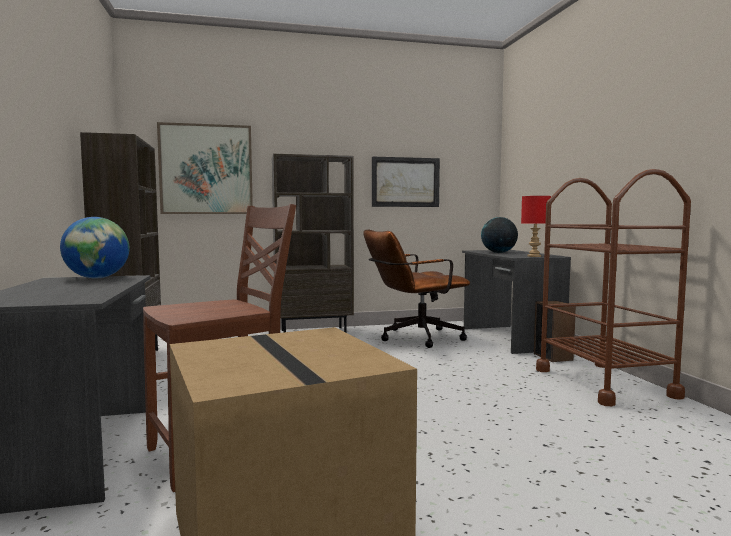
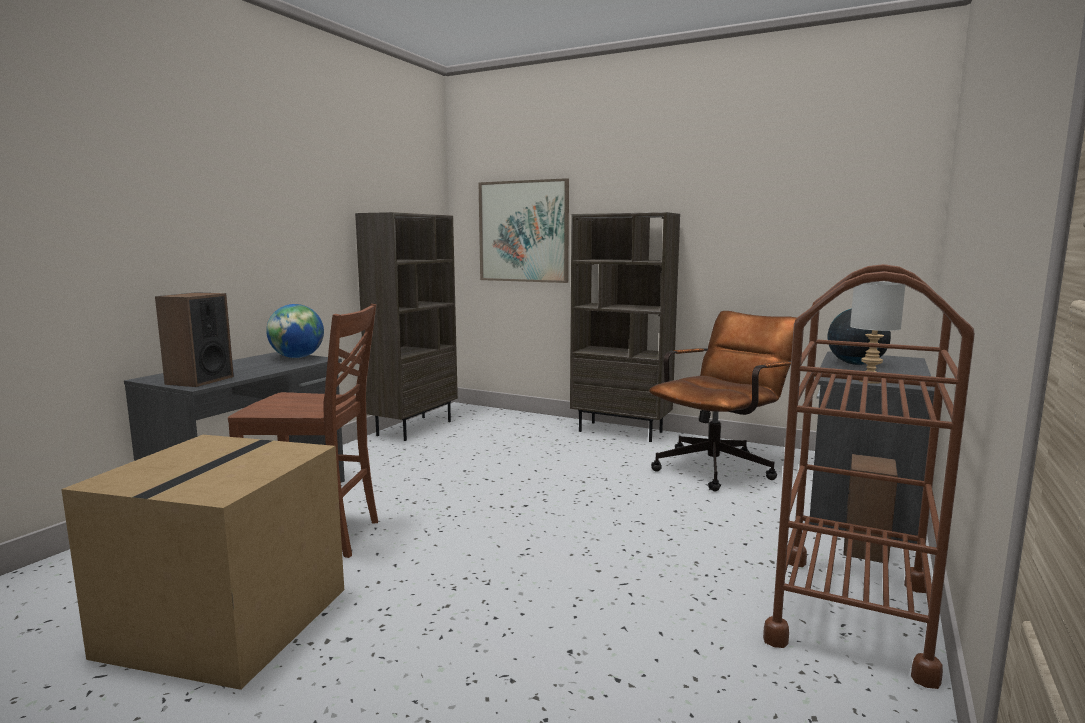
camera: 40 degrees right, 5 degrees up
brown office chair [363,230,470,348] -> brown office chair turned 120 degrees clockwise [649,311,797,491]
picture [372,157,440,207] -> none
red table lamp [521,196,551,257] -> grey table lamp [850,281,905,384]
none -> speaker [155,292,234,387]

